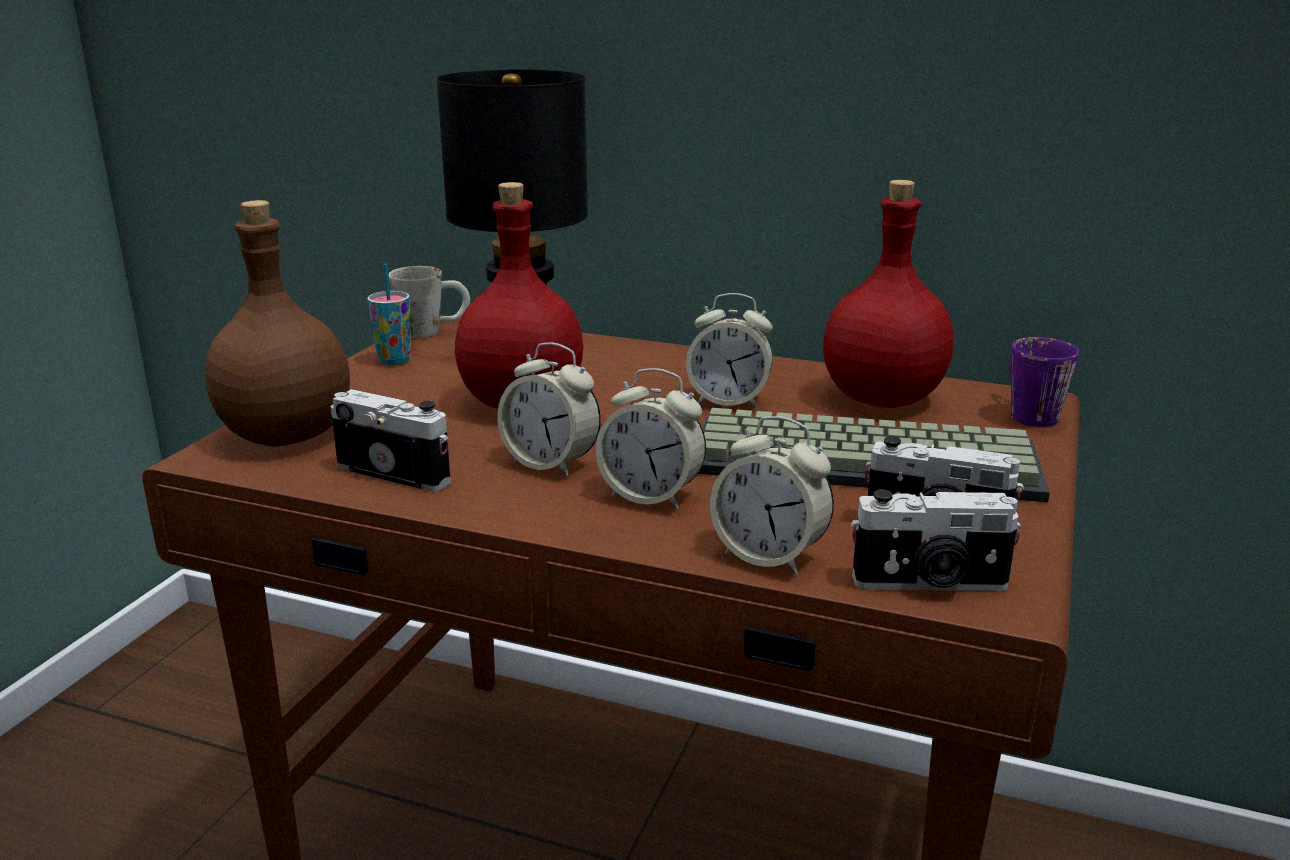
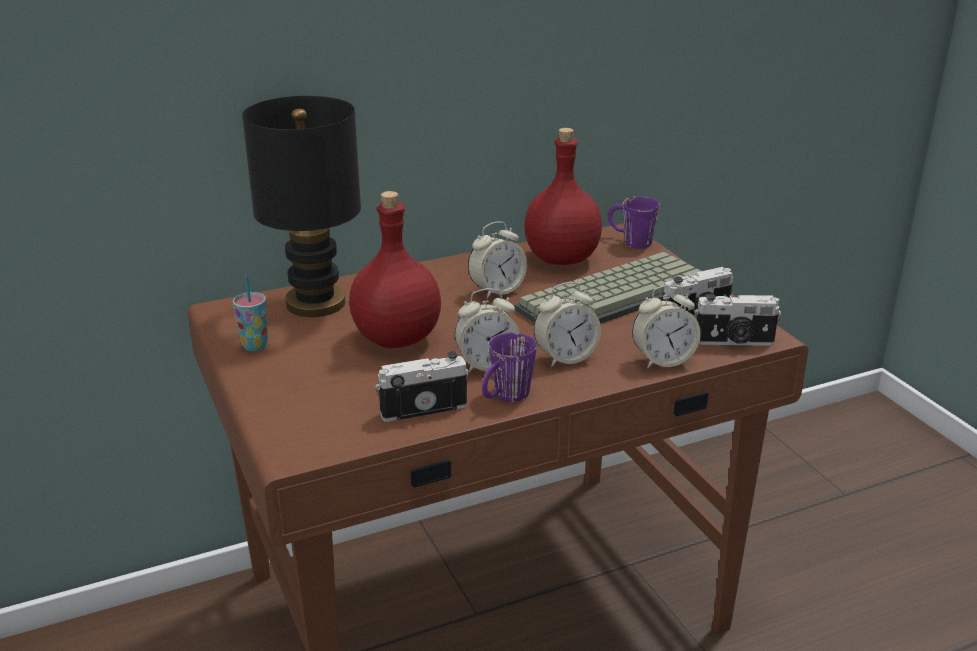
camera: 45 degrees left, 5 degrees up
brown bottle [205,200,350,447] -> none
white mug [389,266,470,338] -> none
camera [851,489,1022,591] -> camera turned 45 degrees clockwise [694,294,781,346]
none -> purple mug [482,333,537,402]

